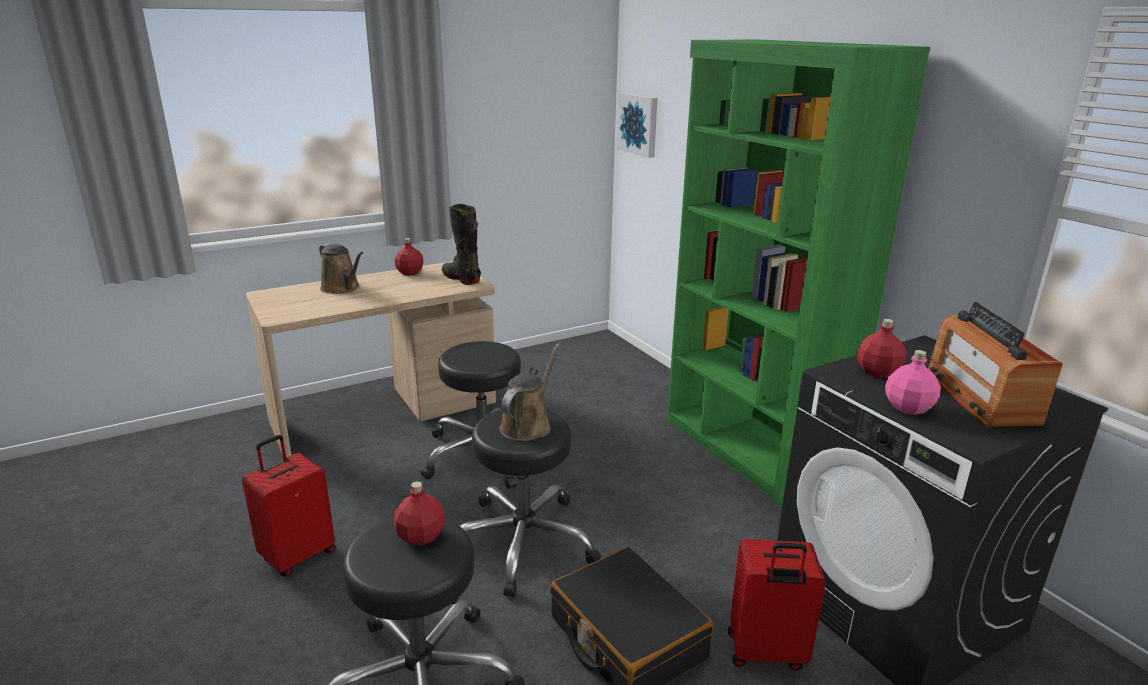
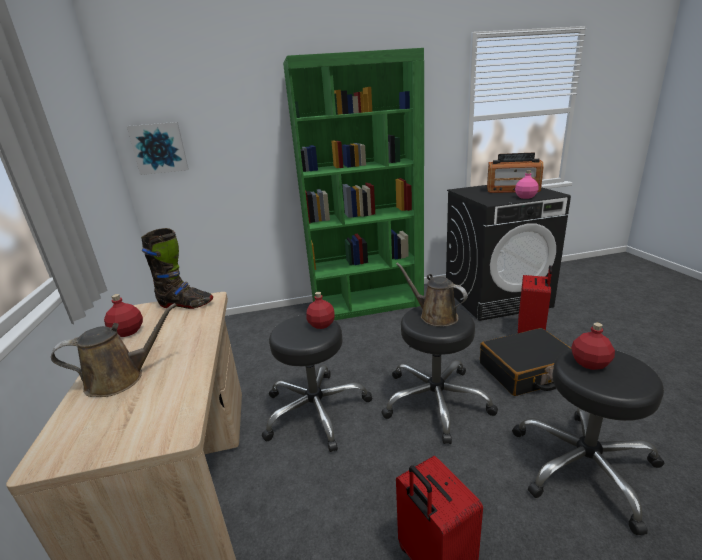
camera: 70 degrees left, 0 degrees up
black boot [442,204,481,285] -> black boot turned 150 degrees counterclockwise [141,228,213,309]
red bottle [857,319,906,378] -> red bottle moved to [307,292,335,329]

